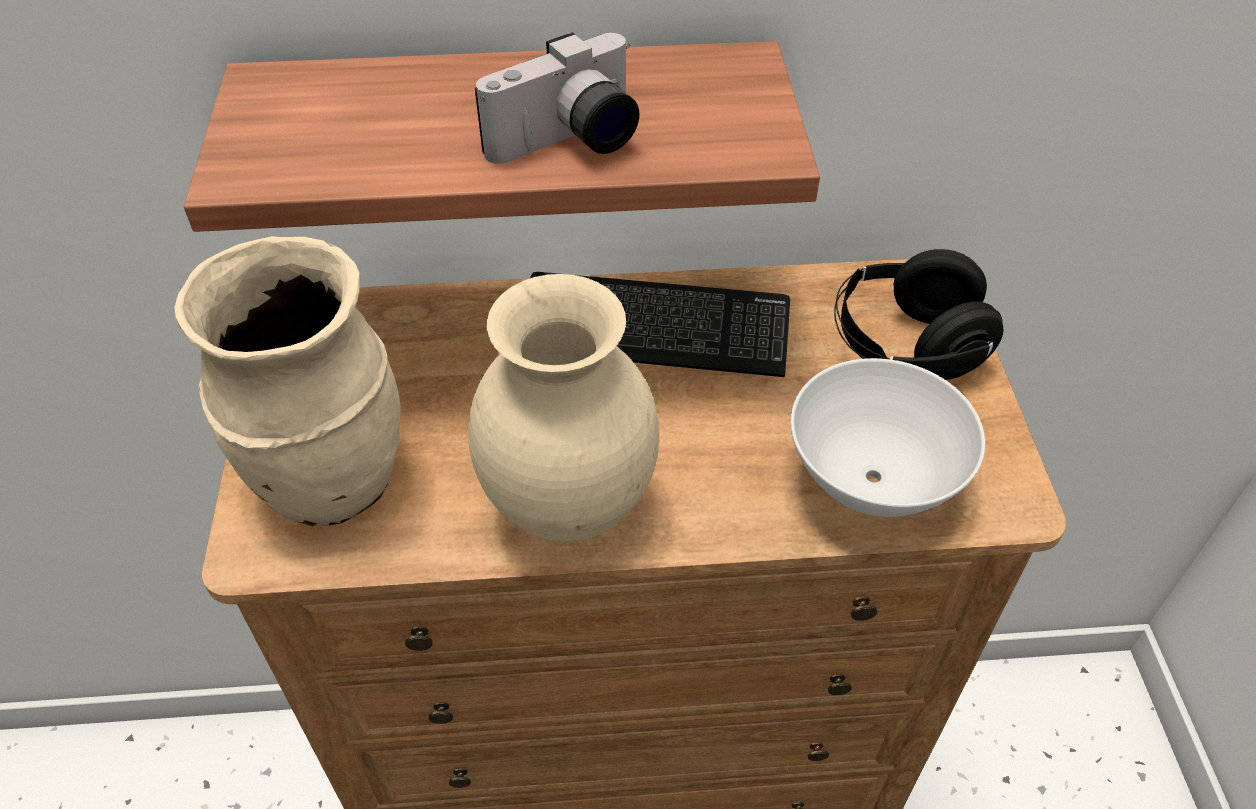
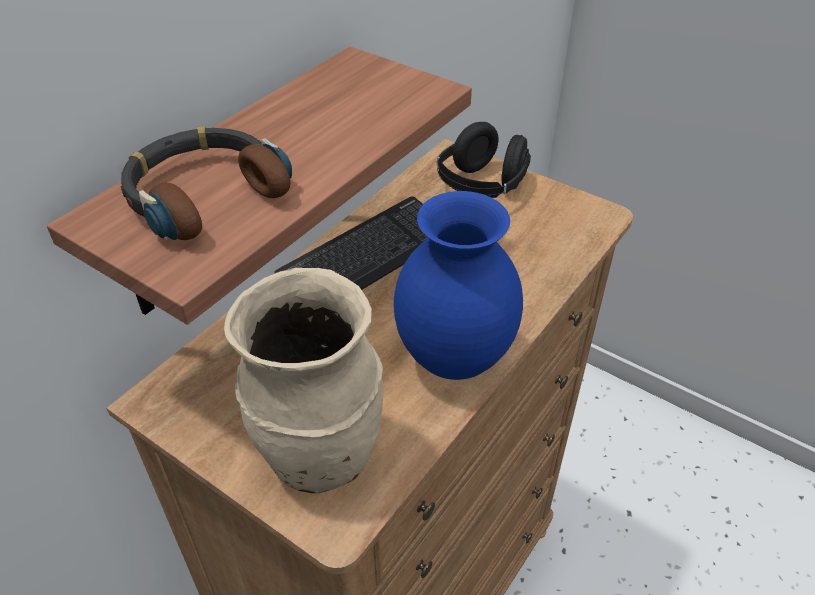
camera: 50 degrees left, 5 degrees down
beige vase [468,274,659,542] -> blue vase [394,191,523,380]
camera [475,32,640,164] -> none
white bowl [790,358,985,517] -> none
none -> headphones [121,126,292,240]

